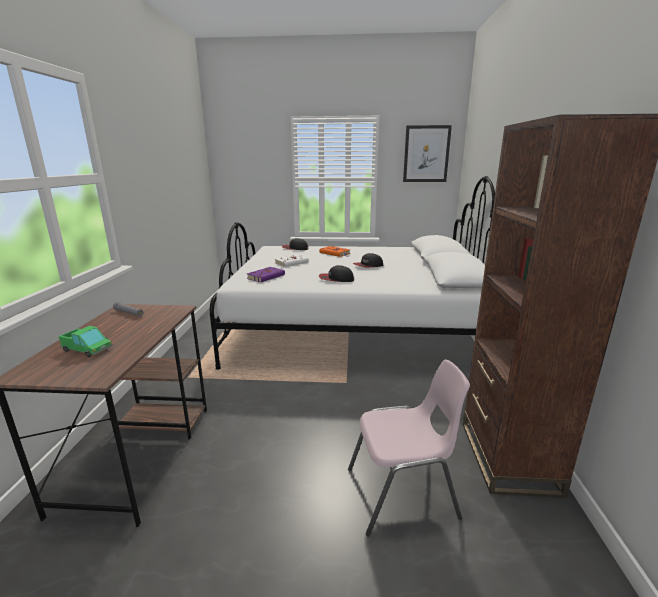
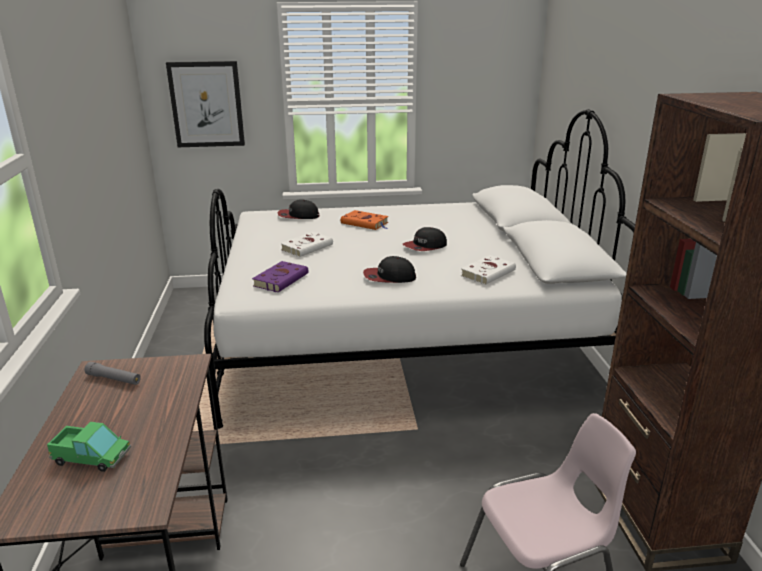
camera: 10 degrees left, 5 degrees up
picture [403,125,452,182] -> picture moved to [166,61,245,147]
none -> white book [461,255,516,285]

